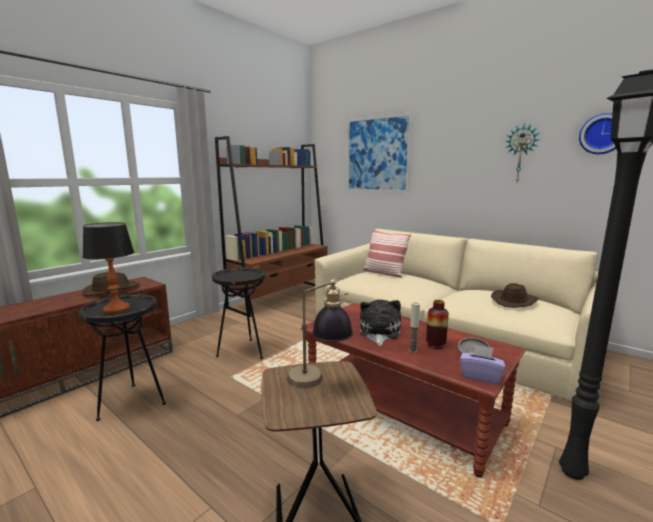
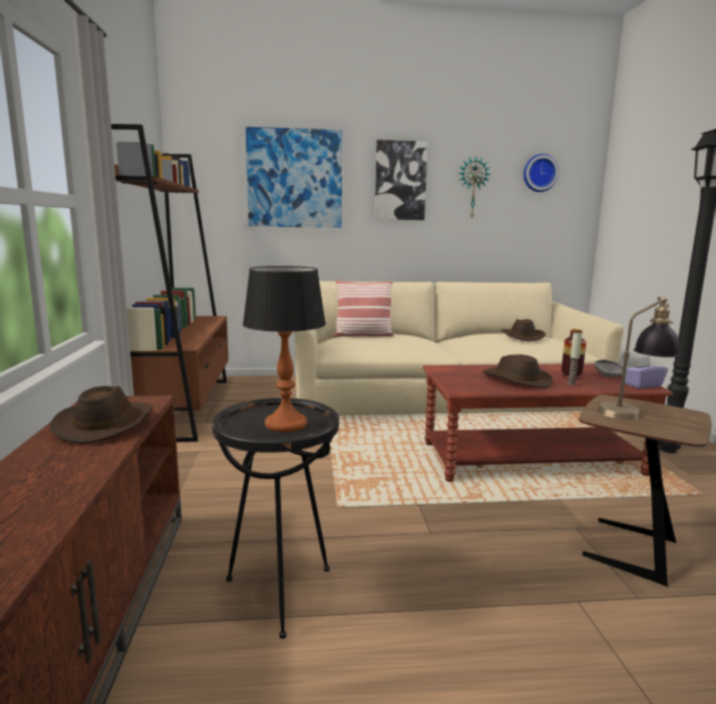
camera: 45 degrees left, 0 degrees up
black side table [212,267,266,359] -> none
plush toy [360,300,401,346] -> brown hat [482,354,553,388]
none -> picture [375,140,428,220]

